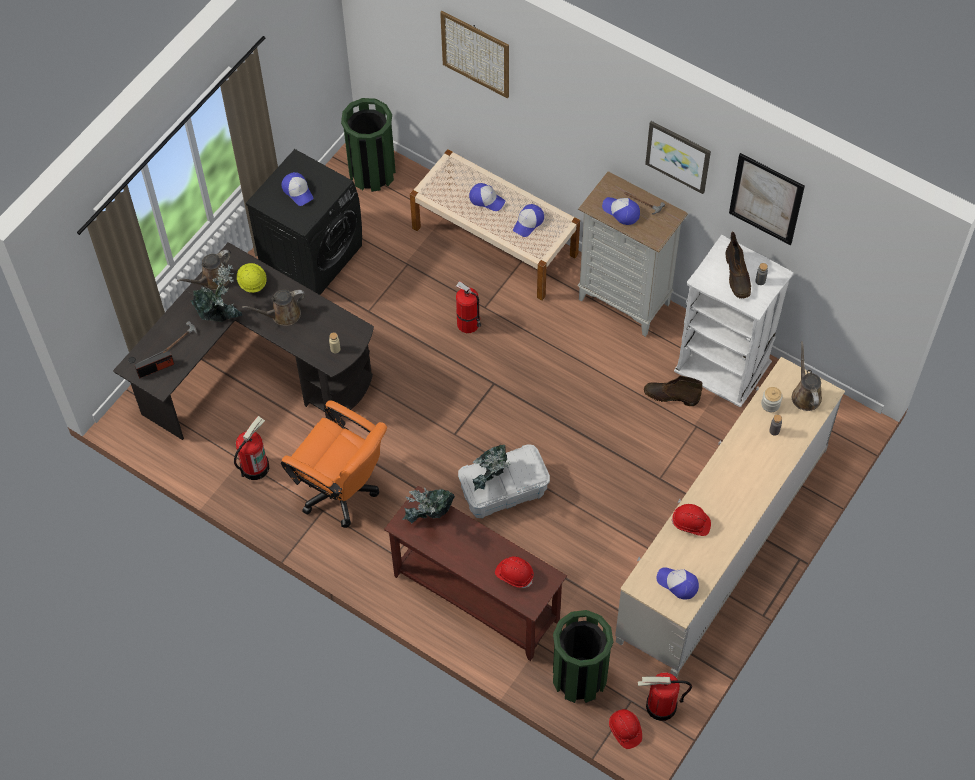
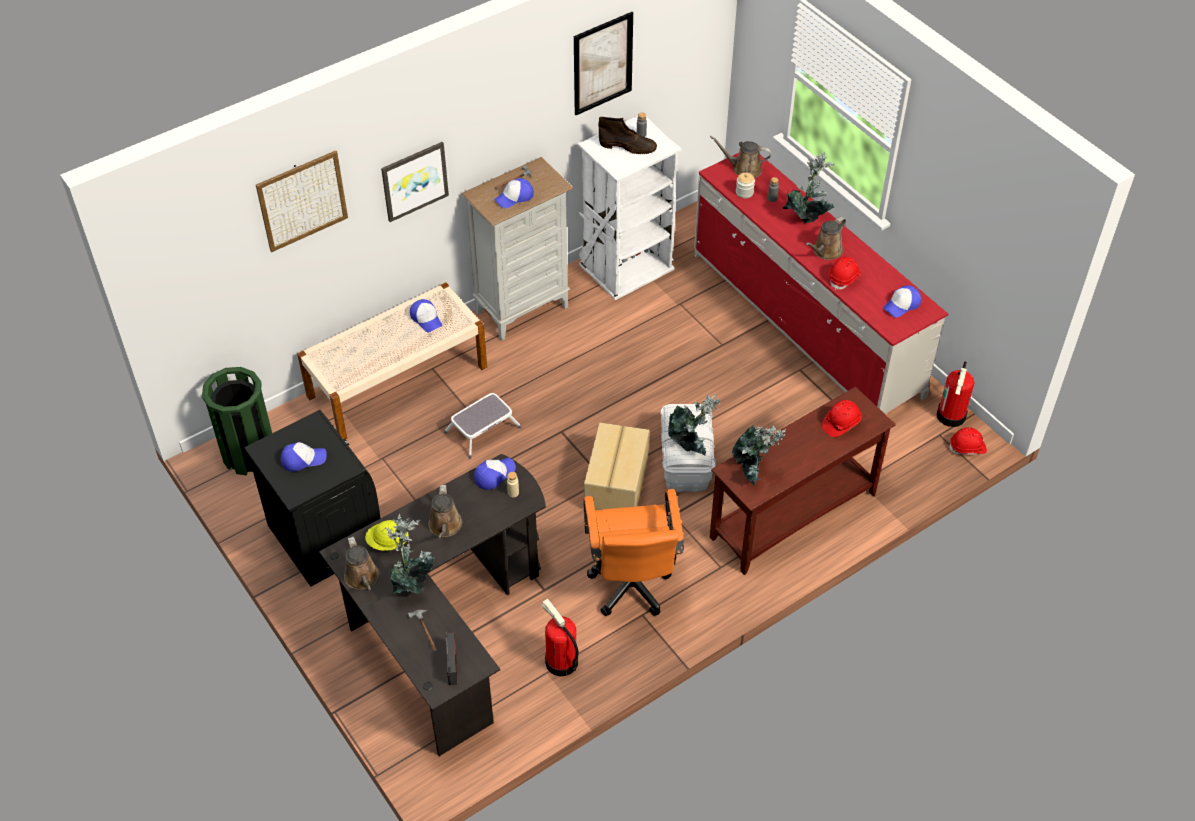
camera: 70 degrees left, 10 degrees down
orange office chair [281,400,387,528] -> orange office chair turned 120 degrees clockwise [584,489,684,616]
fire extinguisher [455,281,481,333] -> grey step ladder [444,393,522,460]
cap [469,183,505,211] -> cap moved to [474,458,516,490]
green trash can [553,610,613,703] -> none
beige cabinet [615,357,845,678] -> red cabinet [694,153,948,414]
brown boot [644,376,702,406] -> none
picture [645,121,711,194] -> picture moved to [381,142,449,222]
none -> cardboard box [584,422,649,510]
none -> potted plant [782,152,835,223]
none -> brown watering can [806,217,846,260]

